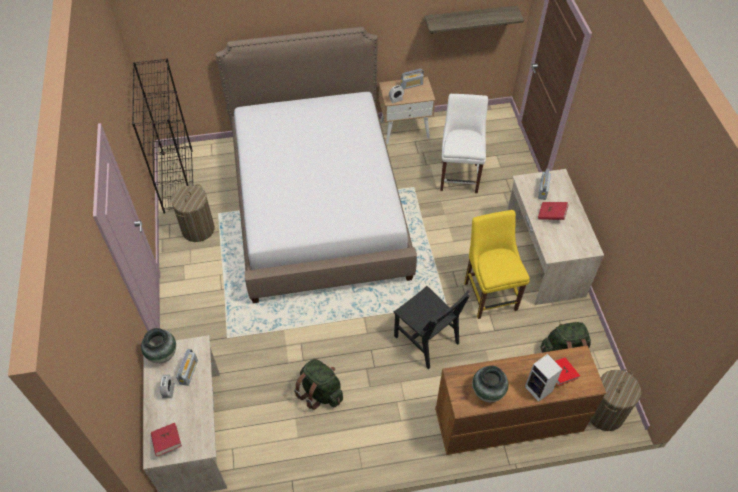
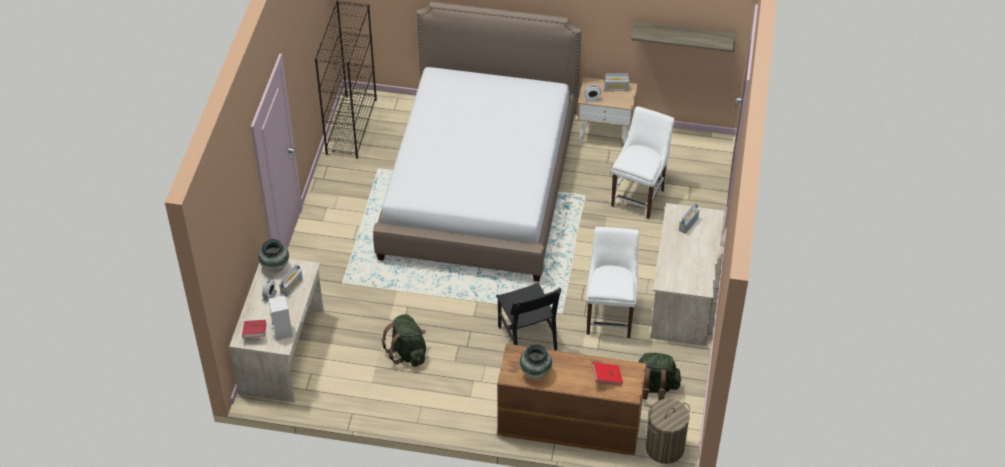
camera: 20 degrees right, 5 degrees down
laundry basket [171,184,215,242] -> none
yellow chair [464,210,530,319] -> white chair [586,227,639,338]
speaker [525,354,562,402] -> speaker moved to [268,295,293,340]
red book [538,202,569,220] -> none

